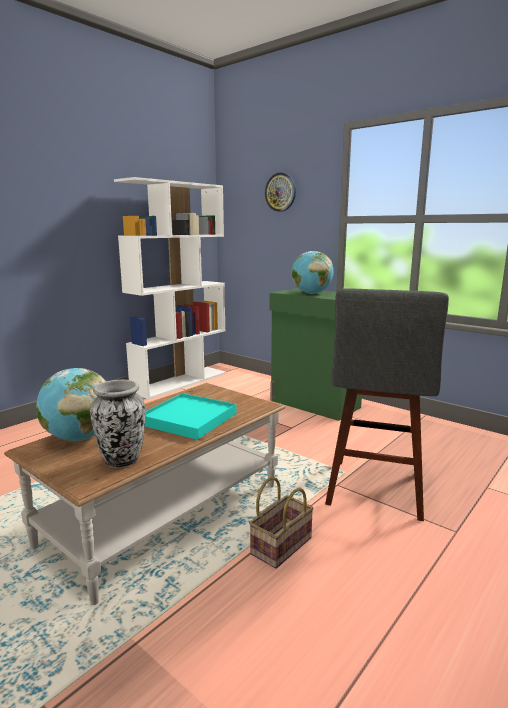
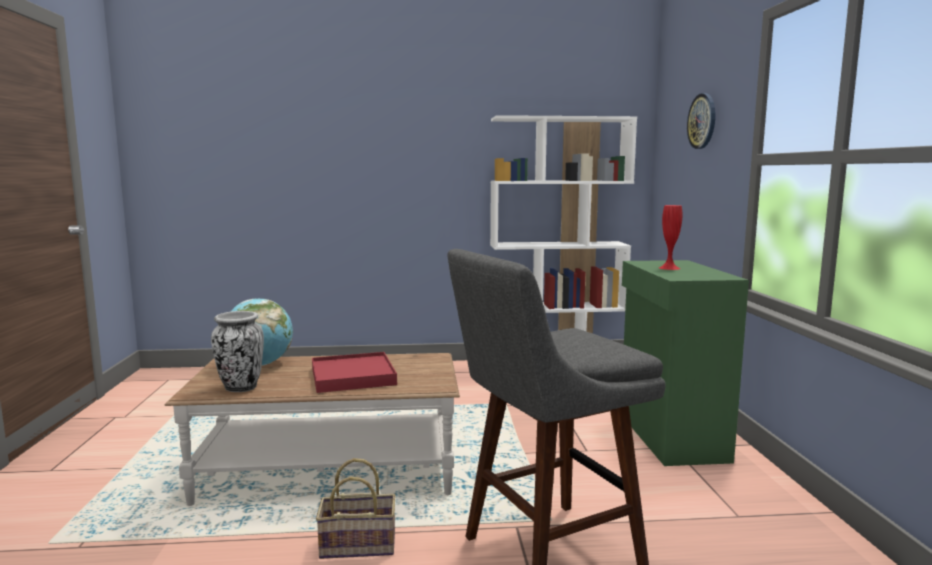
camera: 45 degrees right, 5 degrees down
turquoise tray [145,393,236,440] -> red tray [312,352,397,393]
globe [292,251,334,294] -> red vase [659,205,682,270]

